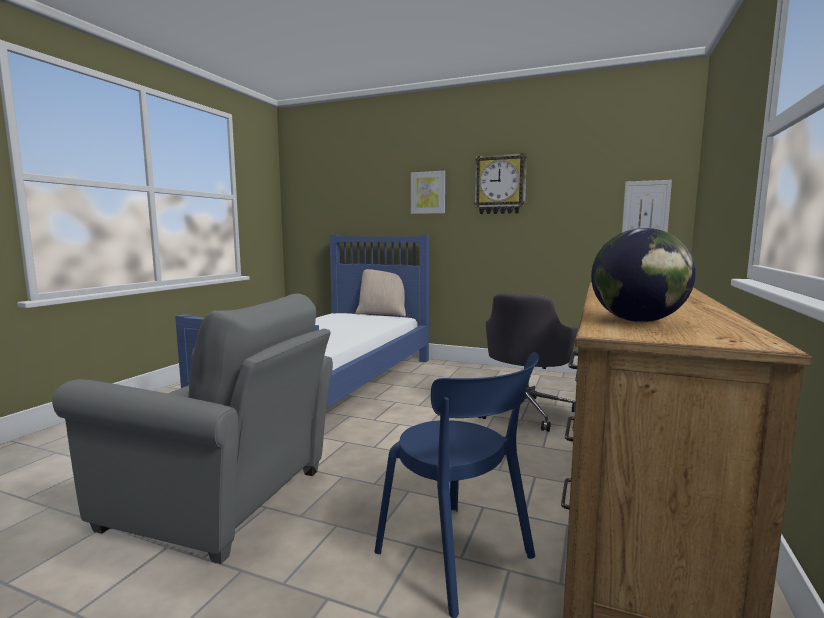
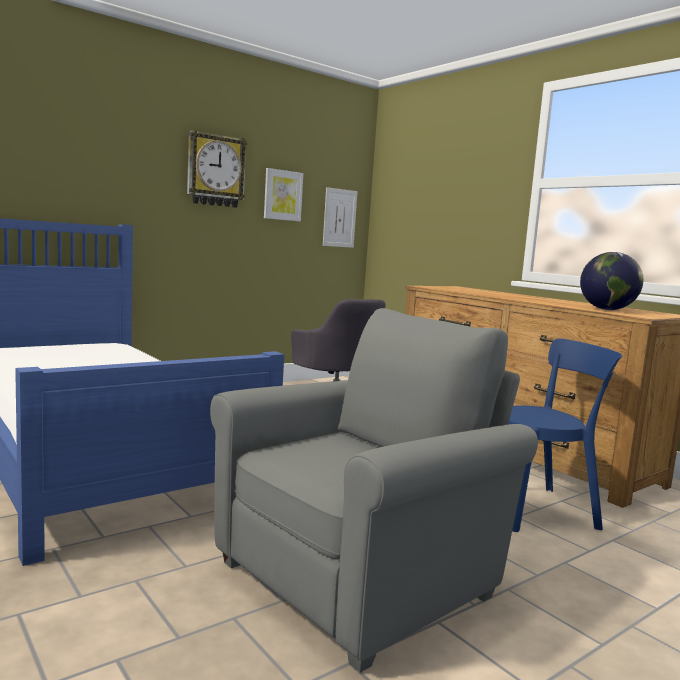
camera: 60 degrees left, 0 degrees up
beige pillow [355,269,406,317] -> none
picture [411,171,445,214] -> picture moved to [264,168,303,221]

